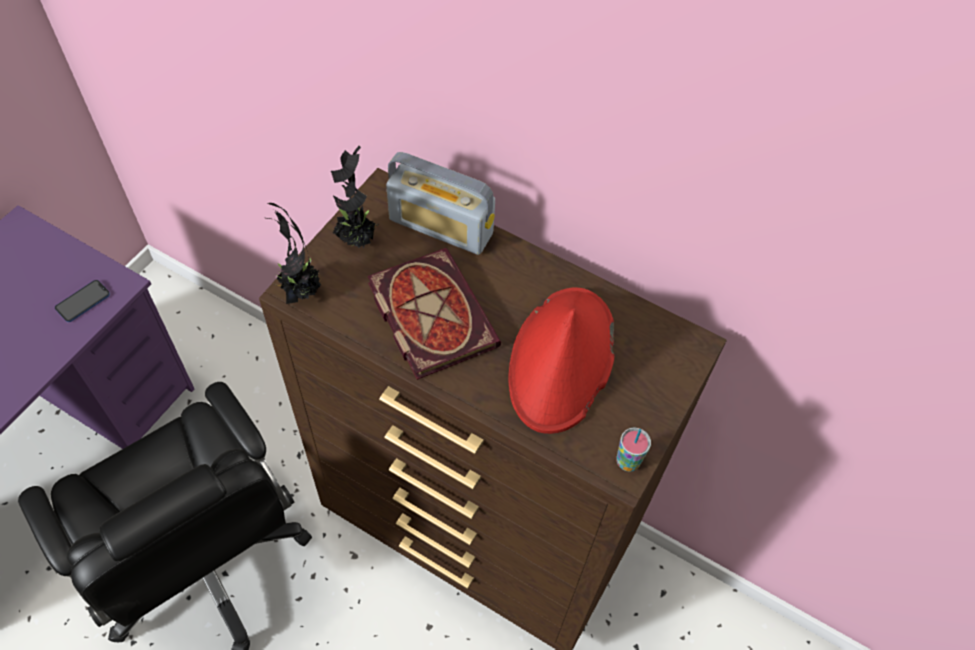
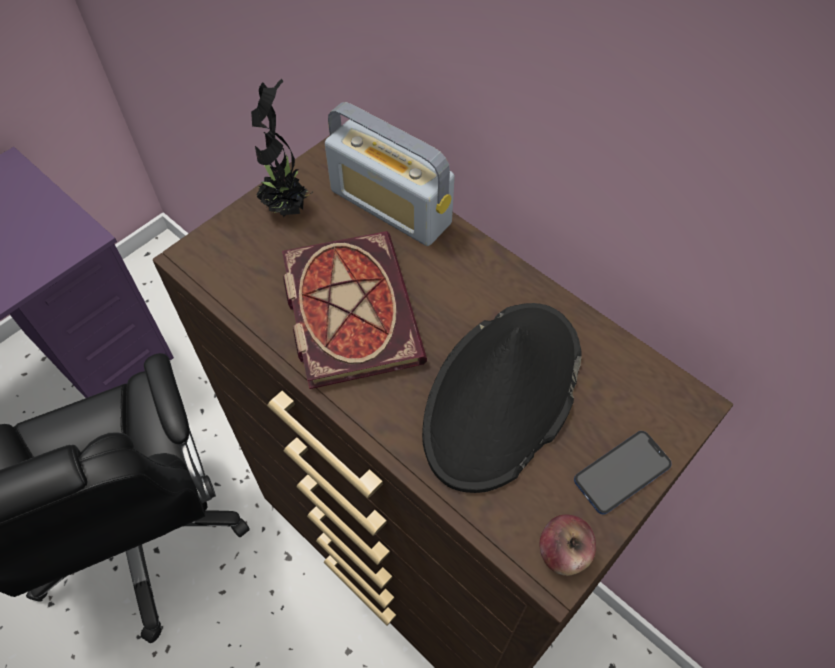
camera: 15 degrees right, 0 degrees up
phone [55,280,110,322] -> phone moved to [574,431,672,515]
potted plant [265,203,321,304] -> none
red hat [508,287,614,434] -> black hat [422,303,582,493]
cup [616,428,651,472] -> apple [539,515,596,576]

